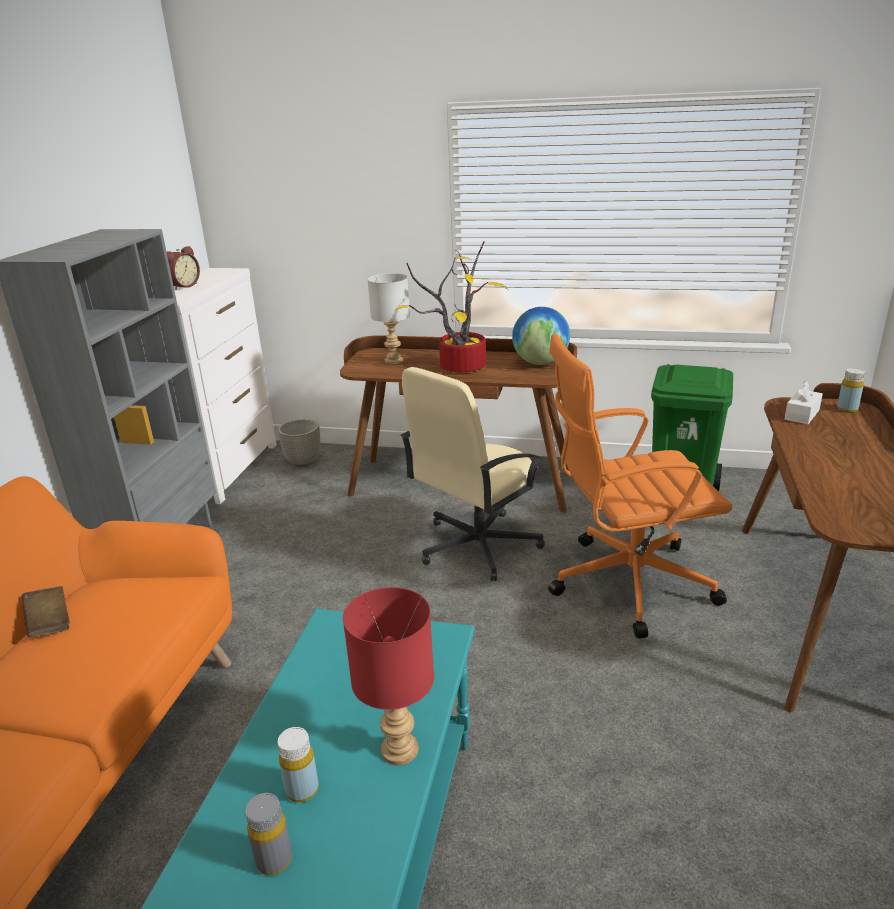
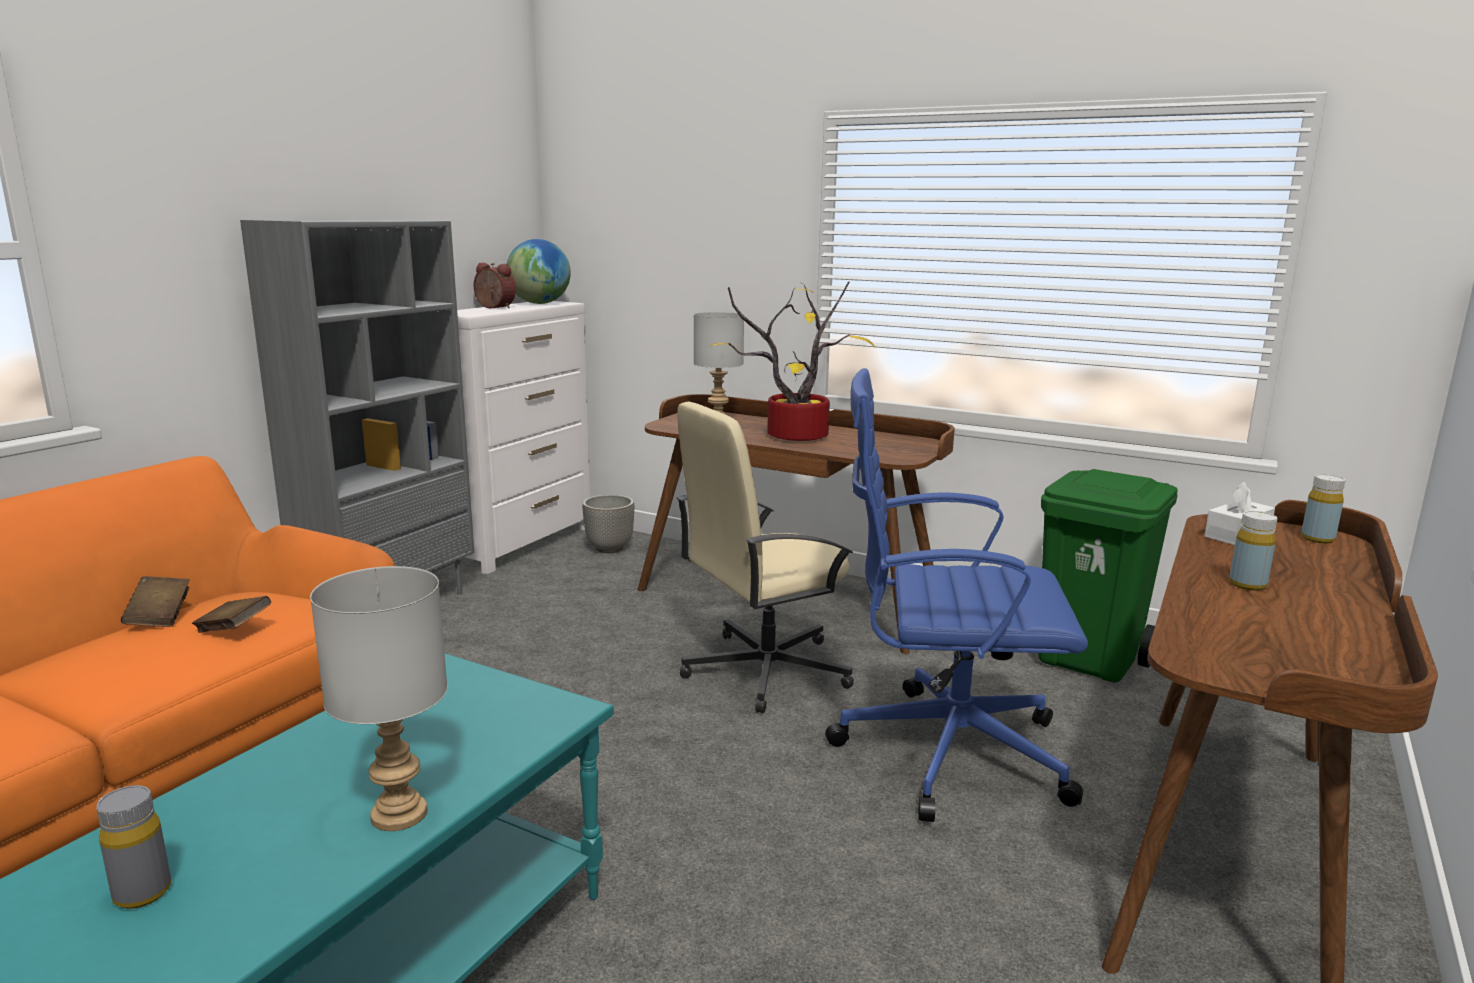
camera: 15 degrees right, 10 degrees down
alarm clock [167,246,200,290] -> alarm clock turned 105 degrees counterclockwise [474,262,516,309]
yellow bottle [278,727,319,802] -> yellow bottle moved to [1229,511,1277,591]
red table lamp [343,587,434,765] -> grey table lamp [310,566,448,831]
globe [512,307,570,365] -> globe moved to [507,239,571,304]
orange office chair [548,333,732,639] -> blue office chair [825,368,1088,822]
none -> brown book [192,596,271,633]

